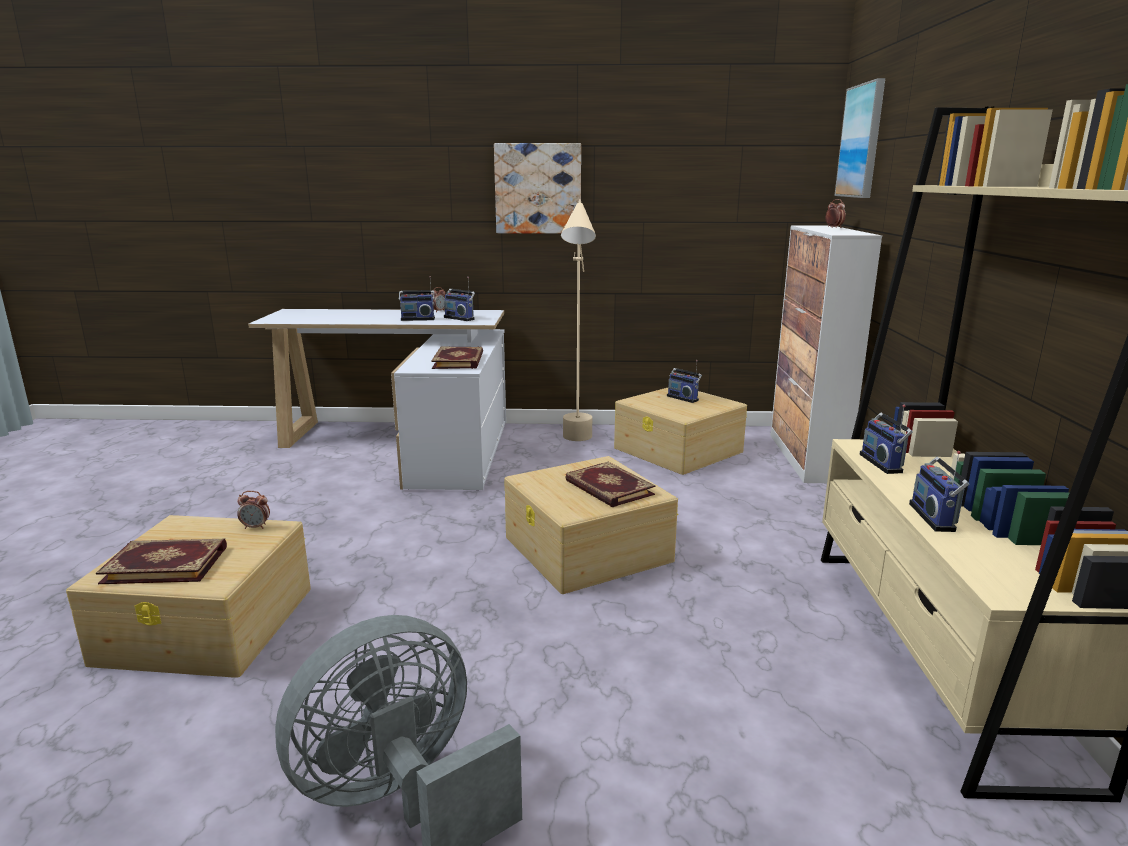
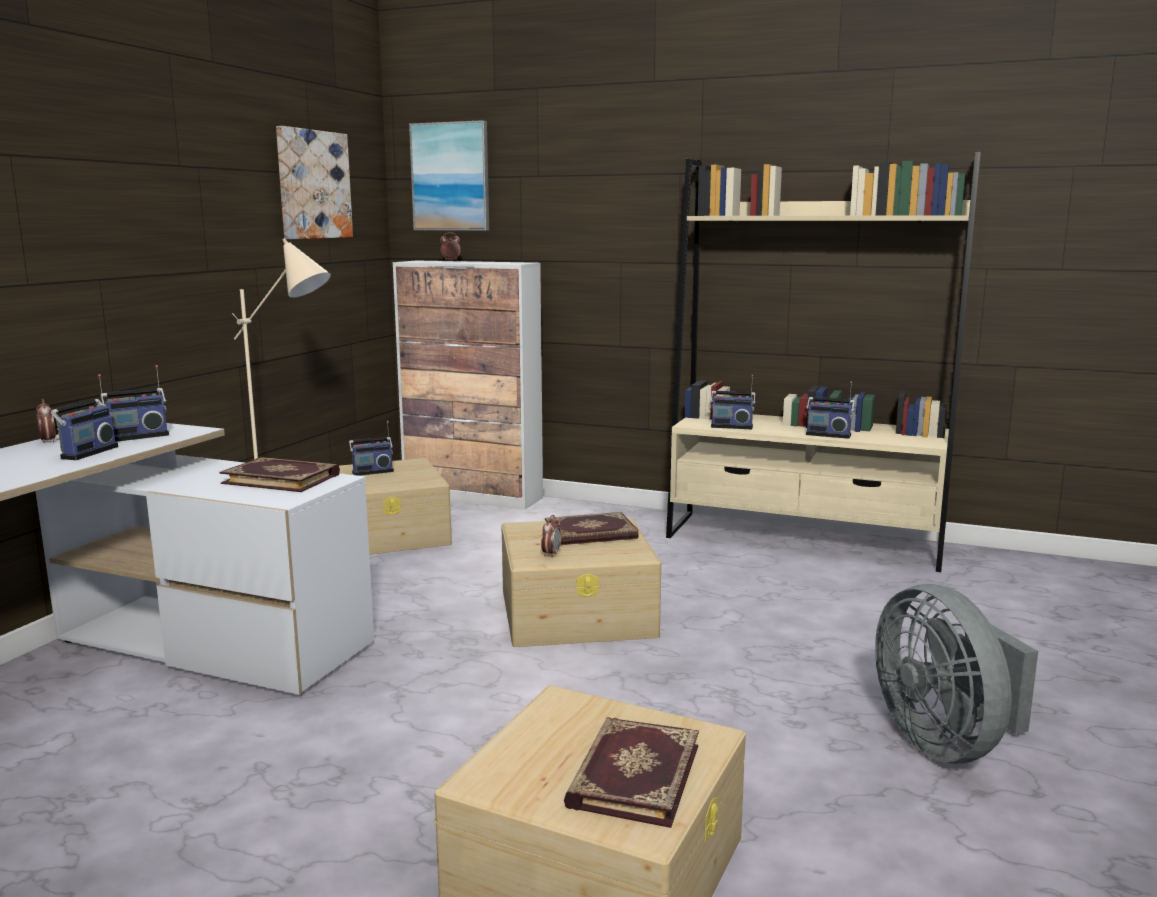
camera: 70 degrees left, 5 degrees down
alarm clock [237,491,270,529] -> alarm clock moved to [541,515,561,558]
picture [494,143,581,234] -> picture moved to [276,126,353,239]

